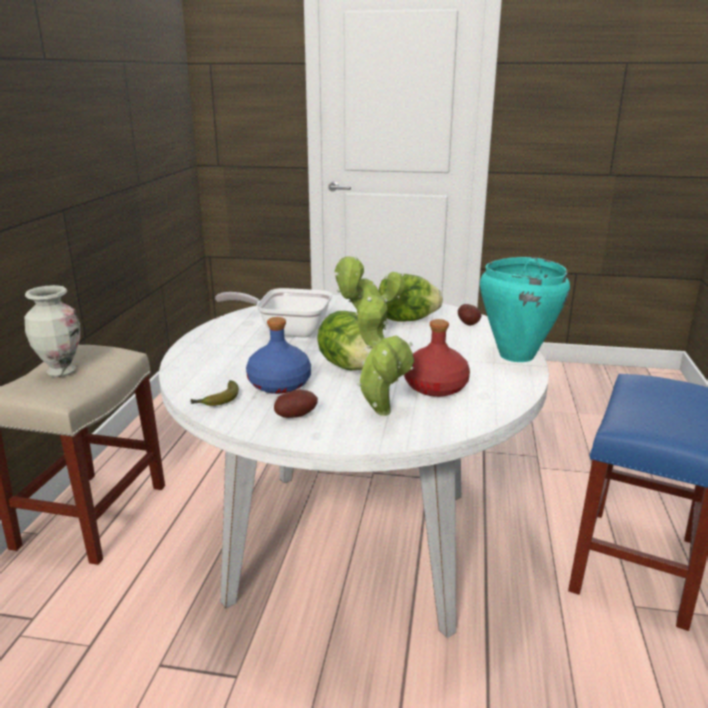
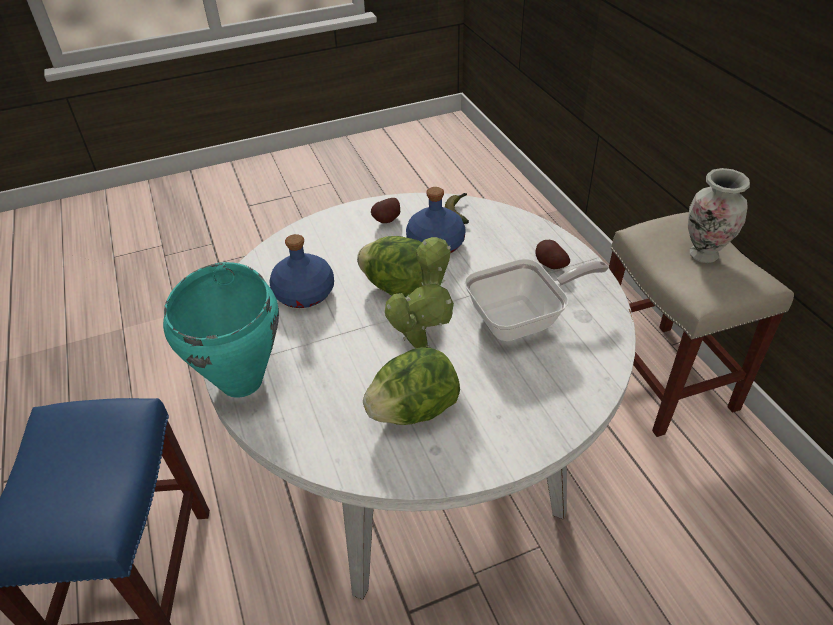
camera: 150 degrees right, 20 degrees up
potted plant [356,295,414,416] -> none
red bottle [404,319,470,397] -> blue bottle [269,234,334,308]
potato [458,304,481,326] -> potato moved to [535,240,570,269]

